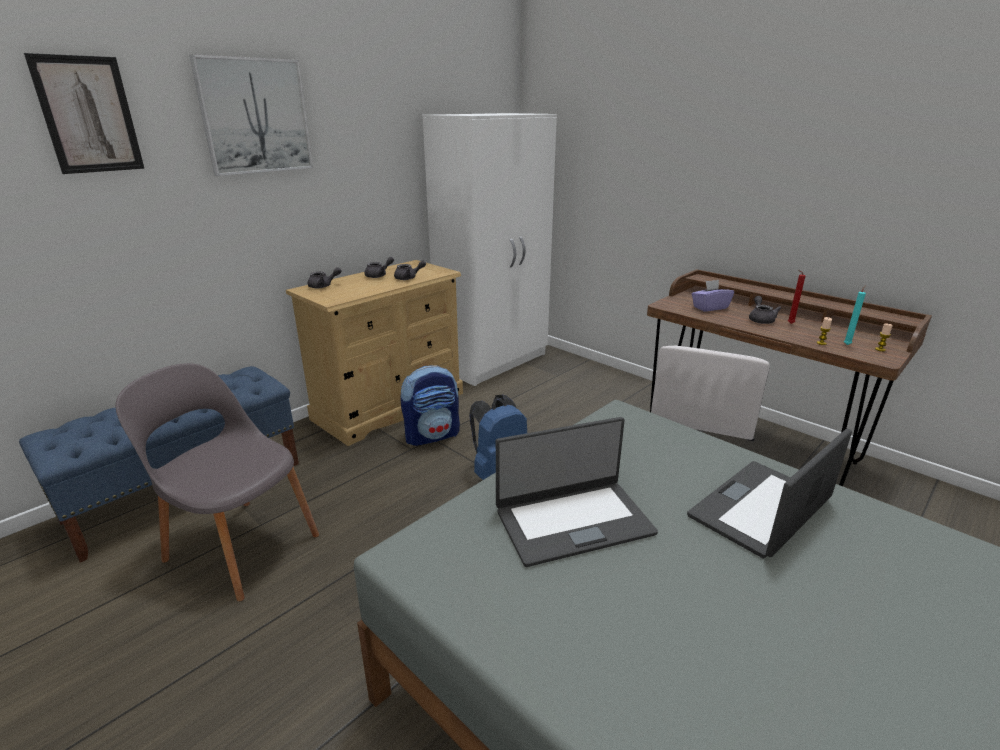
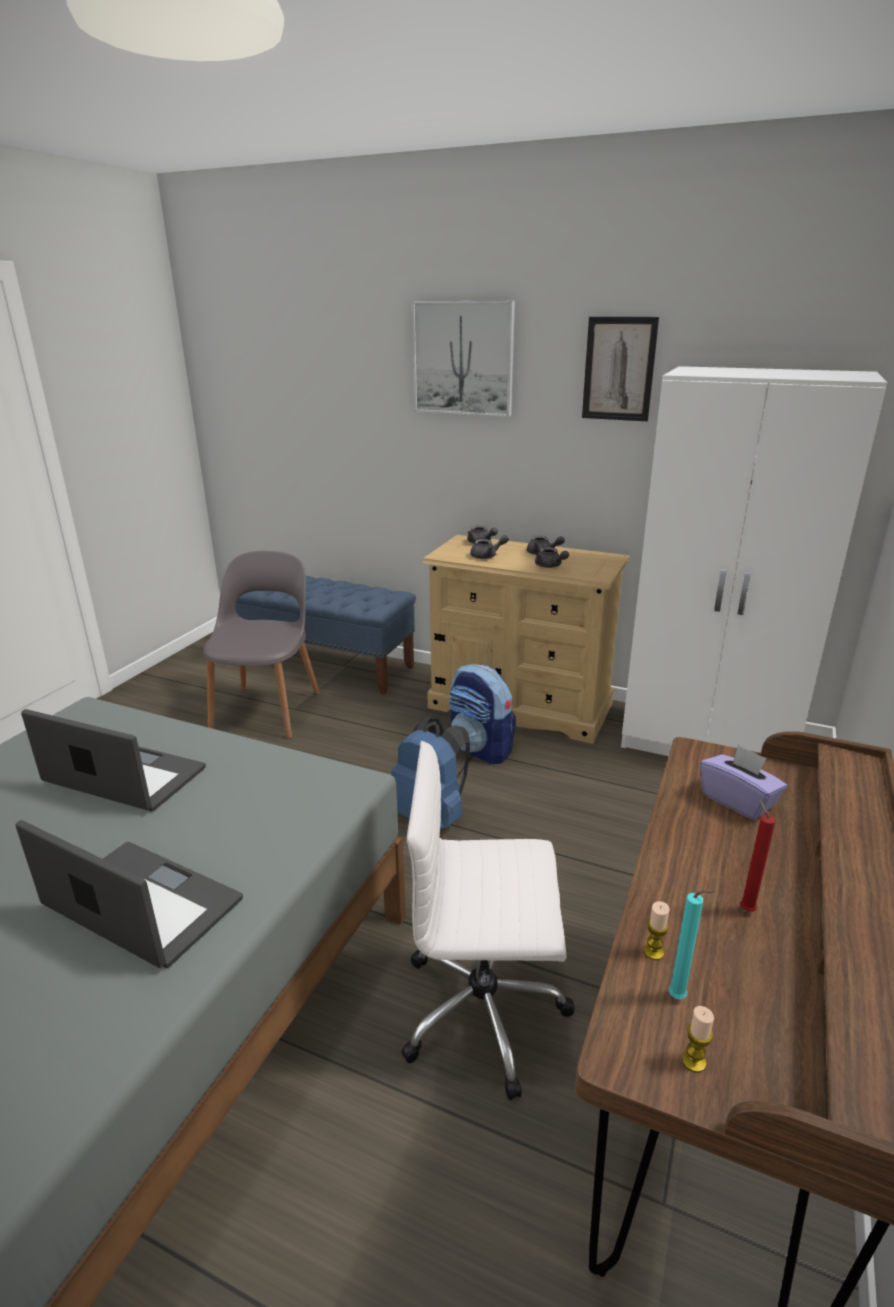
camera: 70 degrees right, 0 degrees up
picture [24,53,145,174] -> picture moved to [582,317,659,421]
laptop [496,417,658,567] -> laptop turned 150 degrees clockwise [21,709,206,812]
grey teapot [749,296,781,324] -> grey teapot moved to [470,535,509,559]

